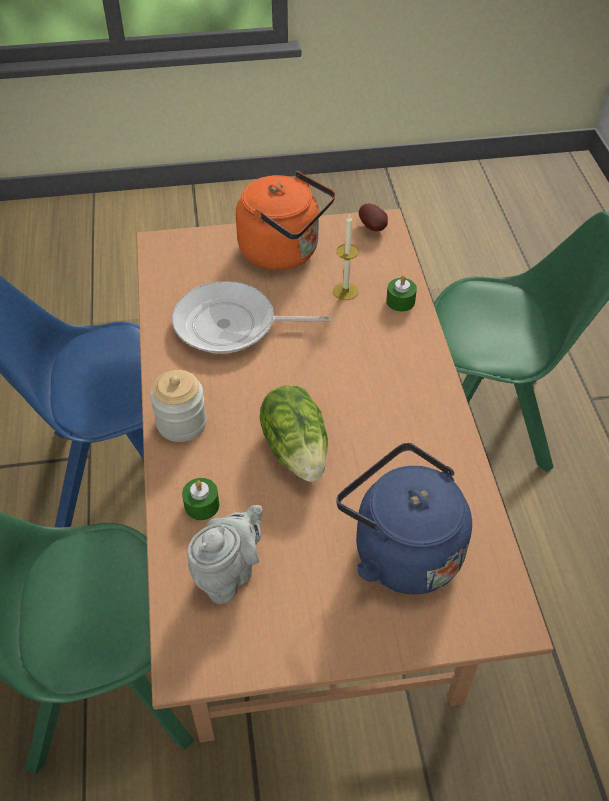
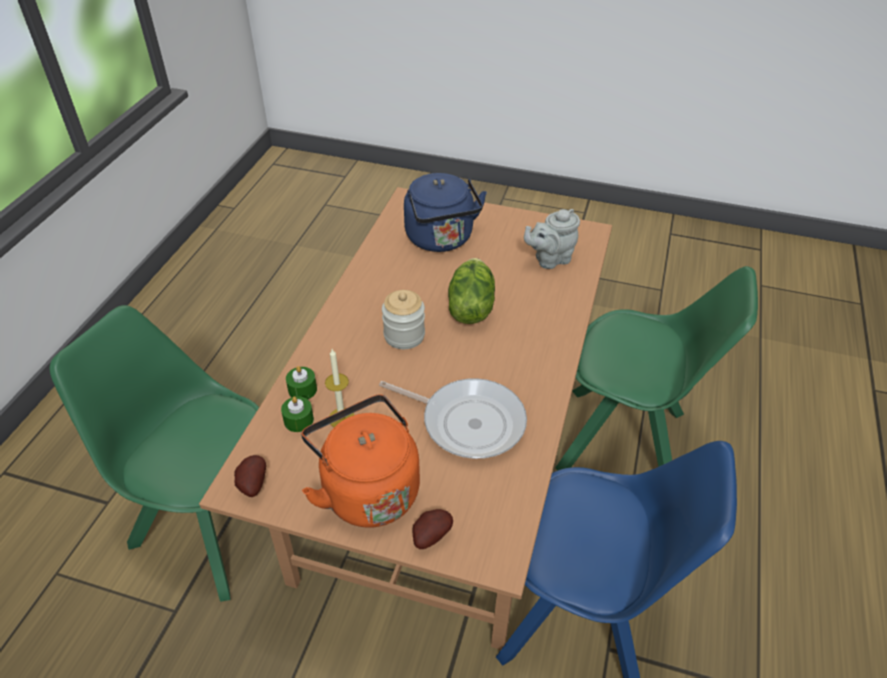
camera: 155 degrees left, 5 degrees down
jar [150,370,207,442] -> jar moved to [382,290,425,349]
green candle [182,478,219,520] -> green candle moved to [281,397,314,432]
none -> potato [413,509,453,549]

